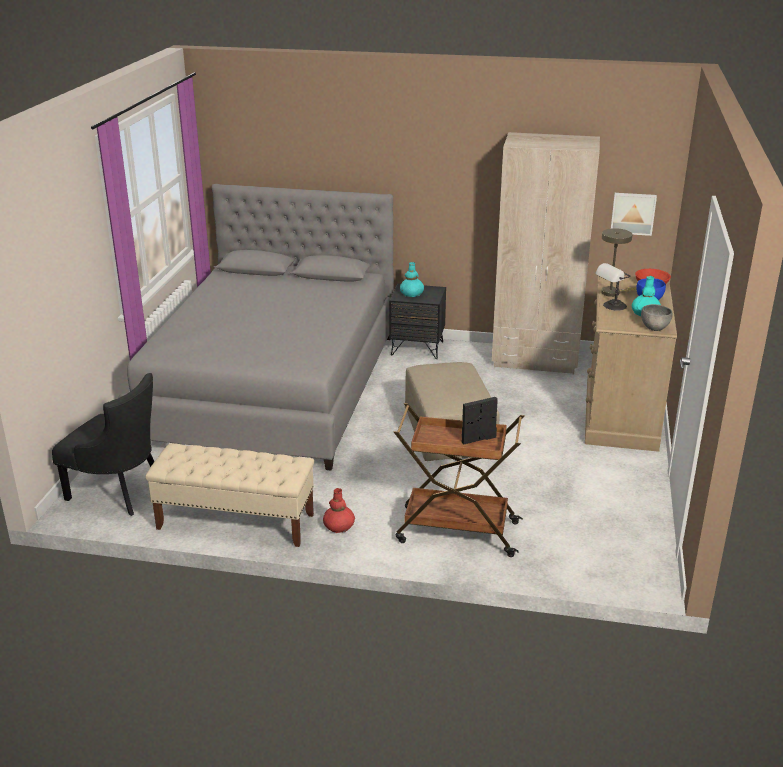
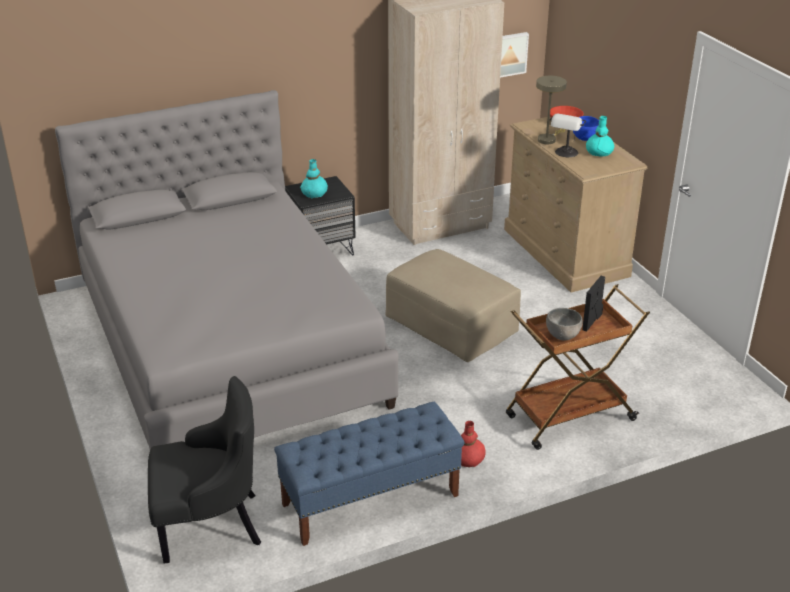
camera: 35 degrees left, 5 degrees up
beige bench [146,443,314,547] -> blue bench [274,402,464,546]
grey bowl [641,304,673,331] -> grey bowl moved to [546,308,583,341]

